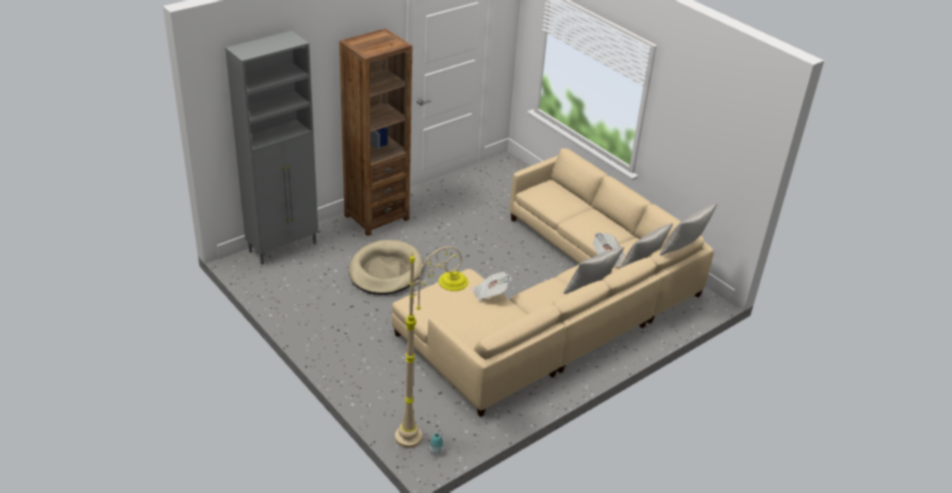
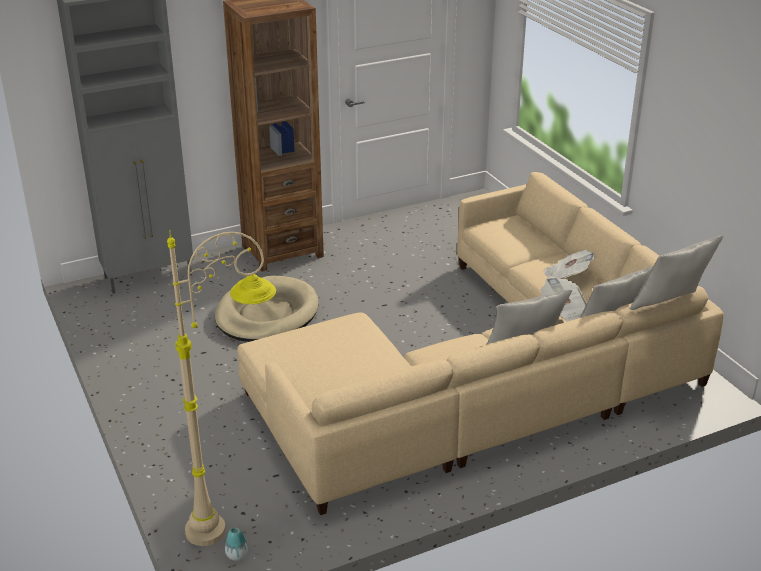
camera: 15 degrees right, 5 degrees down
newspaper [472,272,511,301] -> newspaper moved to [543,250,595,279]

